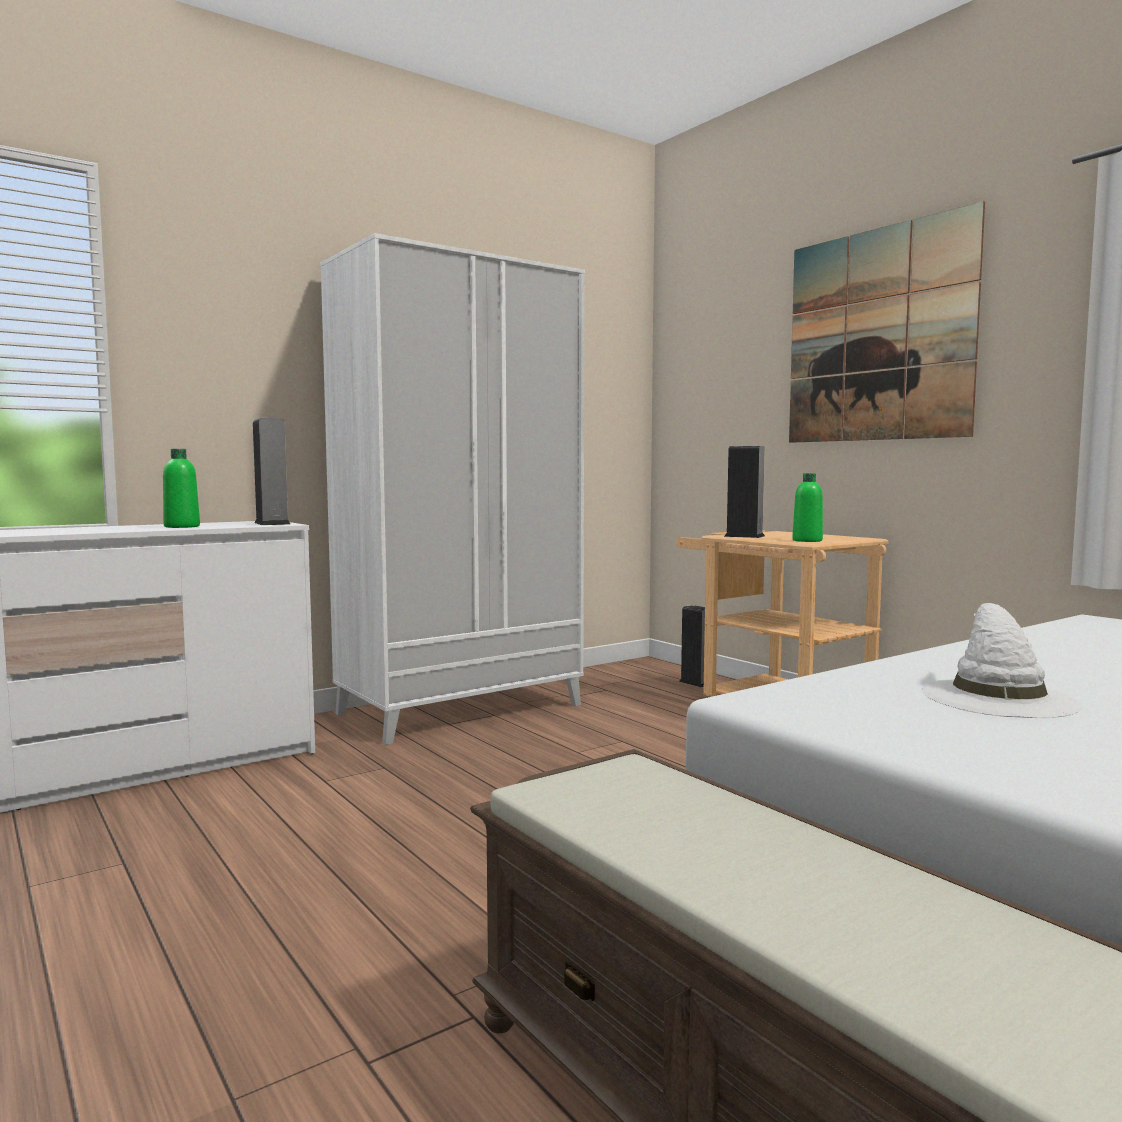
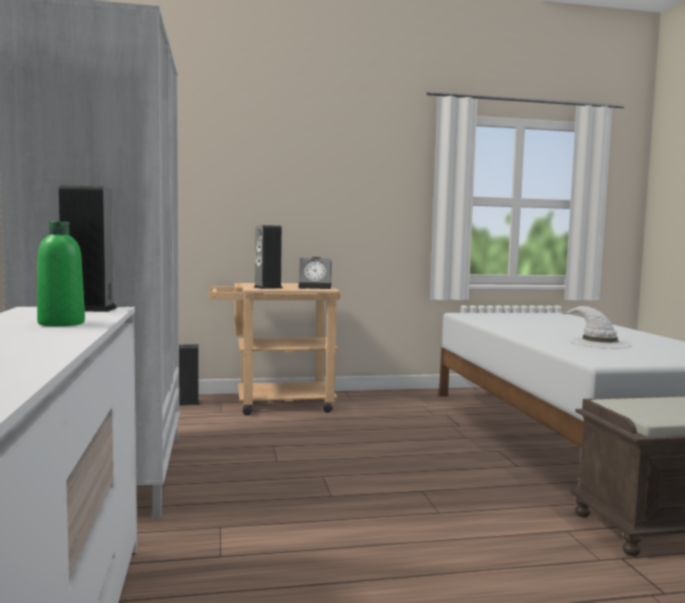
camera: 65 degrees left, 0 degrees up
picture [789,201,985,443] -> none
green bottle [792,473,823,542] -> alarm clock [299,257,332,289]

